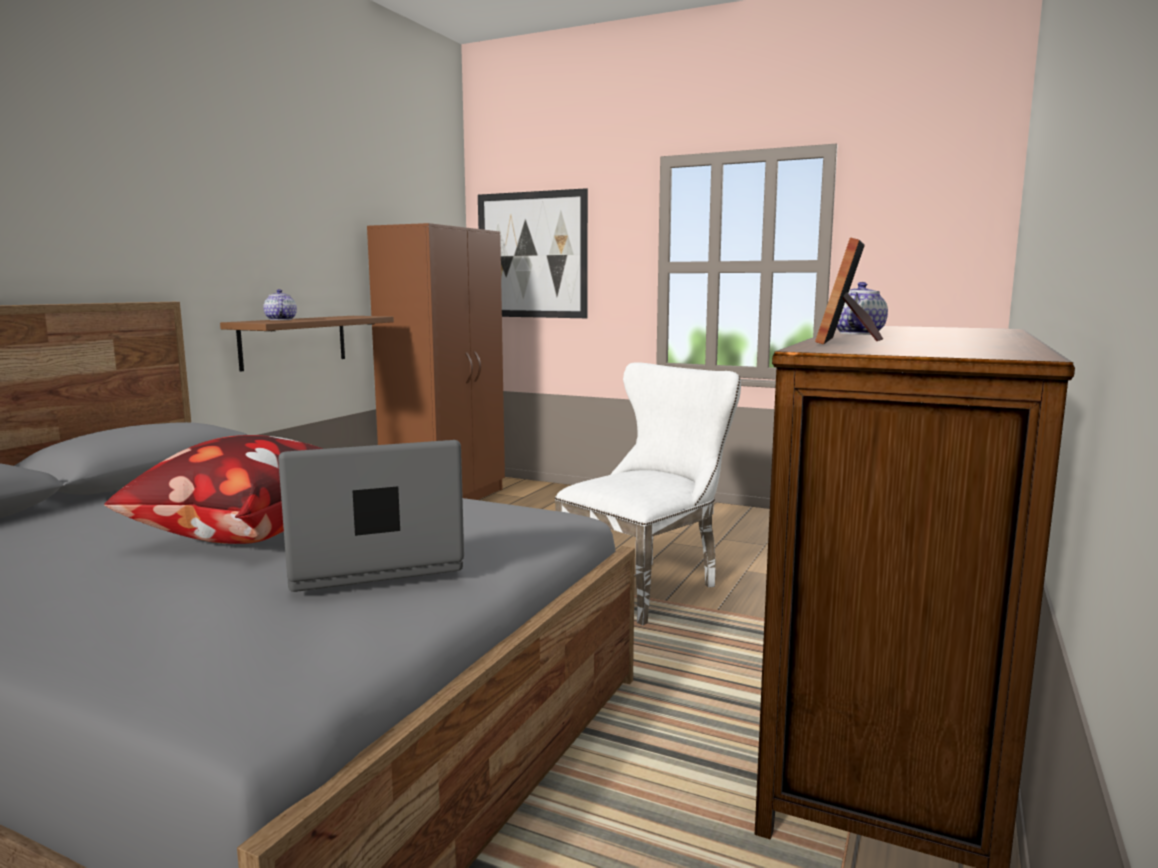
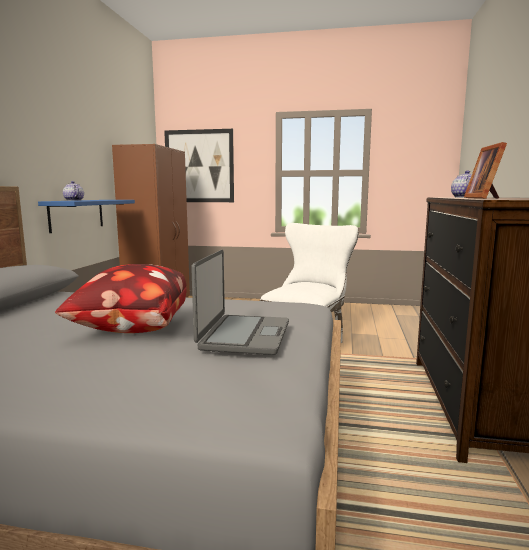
camera: 15 degrees left, 0 degrees up
brown shelf [220,316,394,372] -> blue shelf [38,200,135,233]
laptop [278,440,464,592] -> laptop turned 135 degrees clockwise [191,250,289,355]

